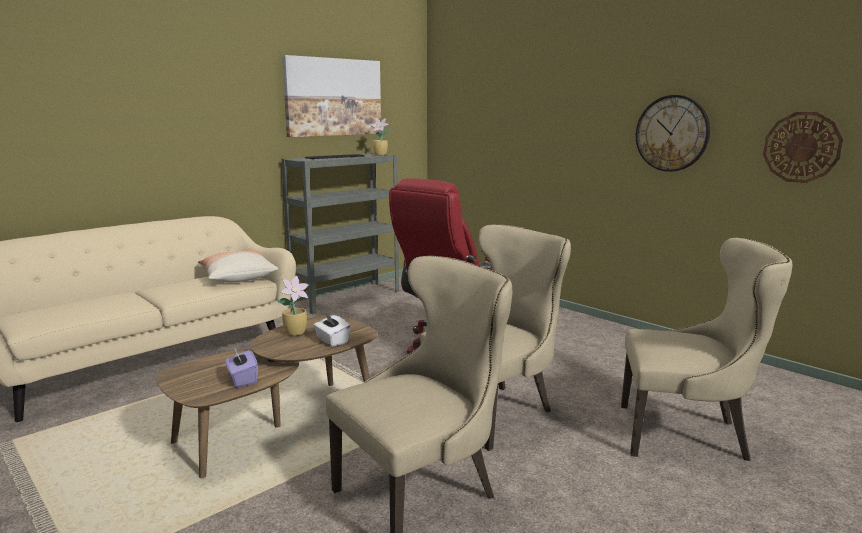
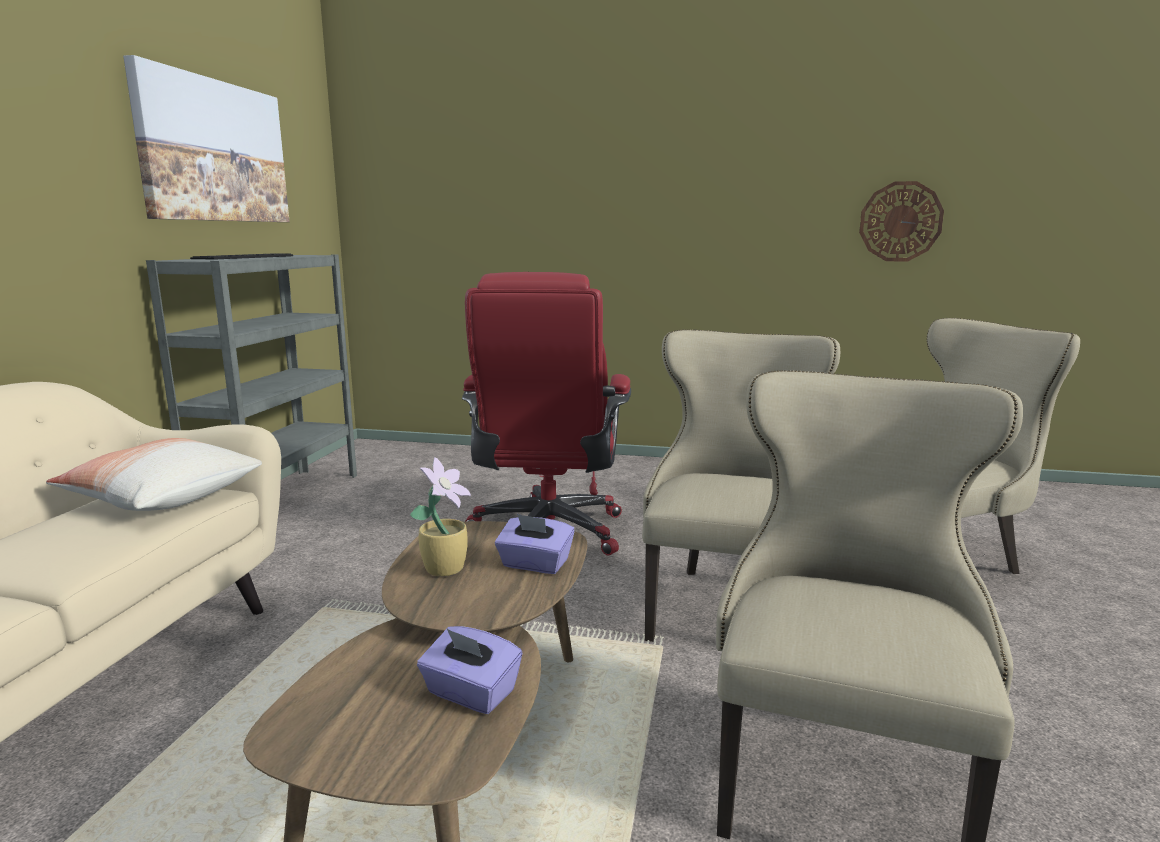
camera: 35 degrees left, 0 degrees up
white tissue box [314,313,351,347] -> purple tissue box [495,514,575,574]
potted plant [371,119,390,155] -> none
wall clock [636,95,710,172] -> none

